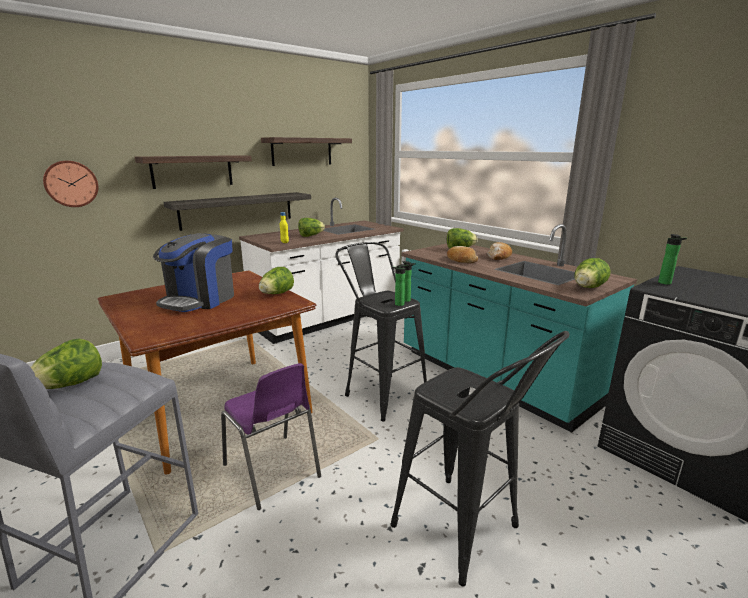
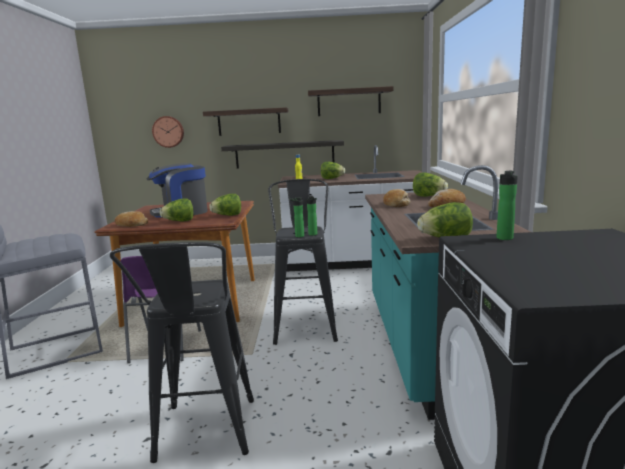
camera: 40 degrees right, 5 degrees down
lettuce [31,338,102,389] -> lettuce moved to [160,199,194,221]
none -> bread [115,211,148,227]

